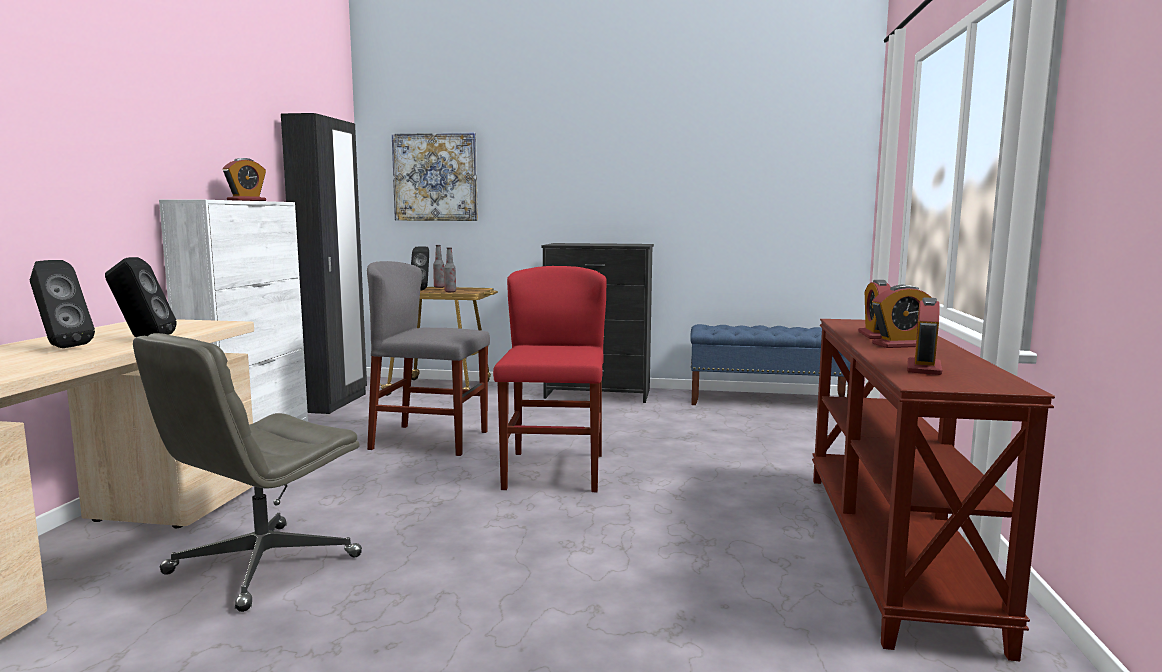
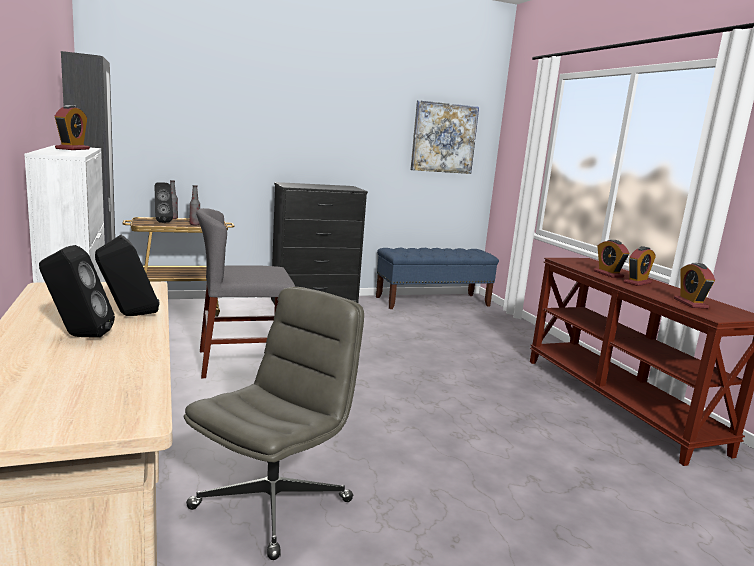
camera: 30 degrees left, 5 degrees up
grey office chair [133,333,362,612] -> grey office chair turned 150 degrees counterclockwise [184,287,364,560]
picture [392,133,478,221] -> picture moved to [410,100,479,174]
red chair [493,266,607,492] -> none

